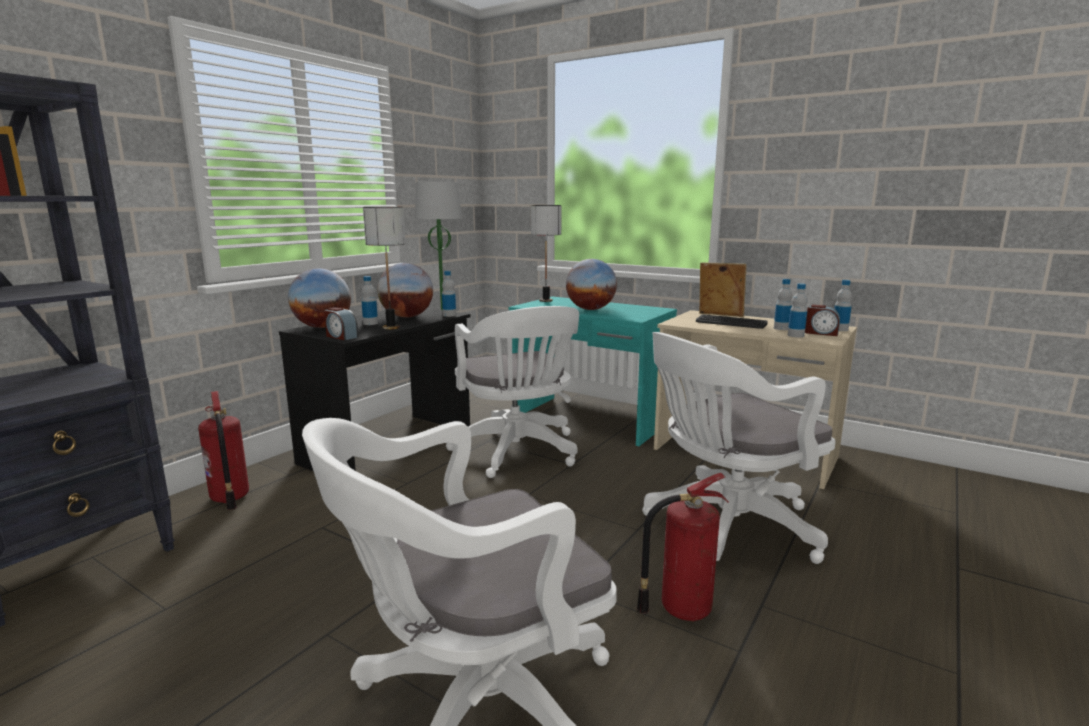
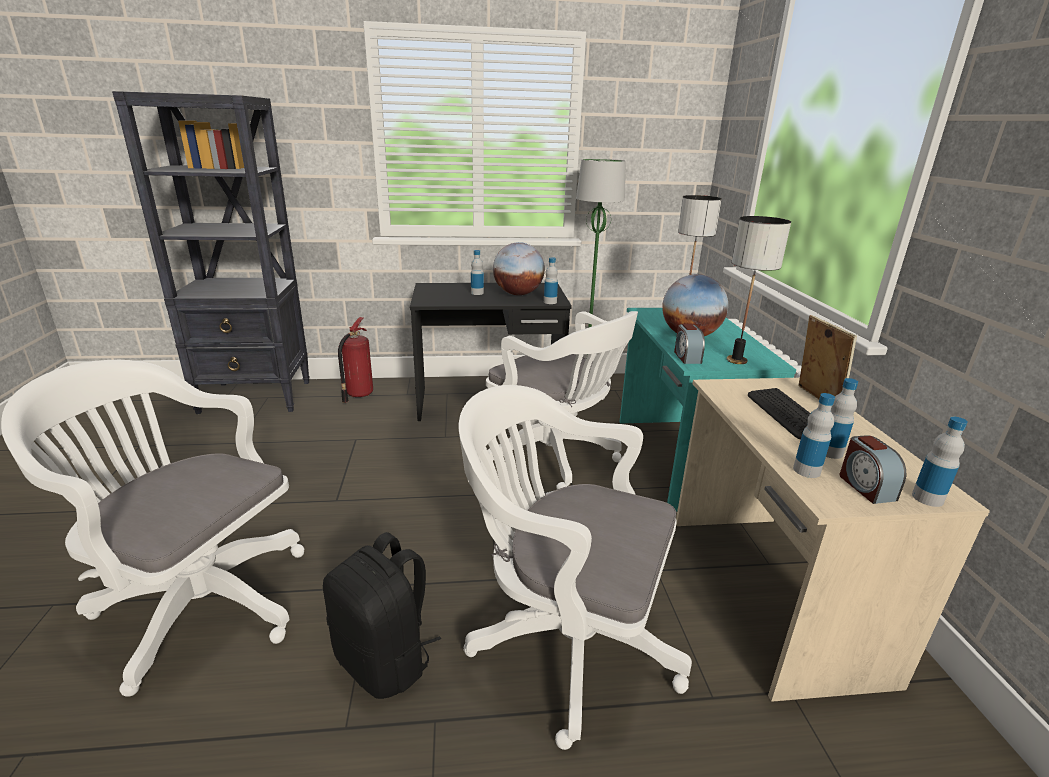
camera: 50 degrees right, 10 degrees up
globe [288,268,351,328] -> none
alarm clock [324,307,358,340] -> alarm clock moved to [674,324,705,364]
table lamp [363,207,405,330] -> table lamp moved to [727,216,791,364]
white office chair [446,306,579,478] -> white office chair turned 75 degrees counterclockwise [486,311,638,489]
fire extinguisher [637,473,729,622] -> black backpack [323,532,441,699]

